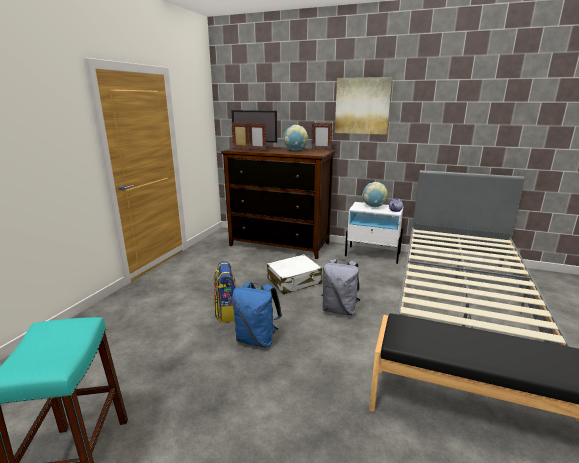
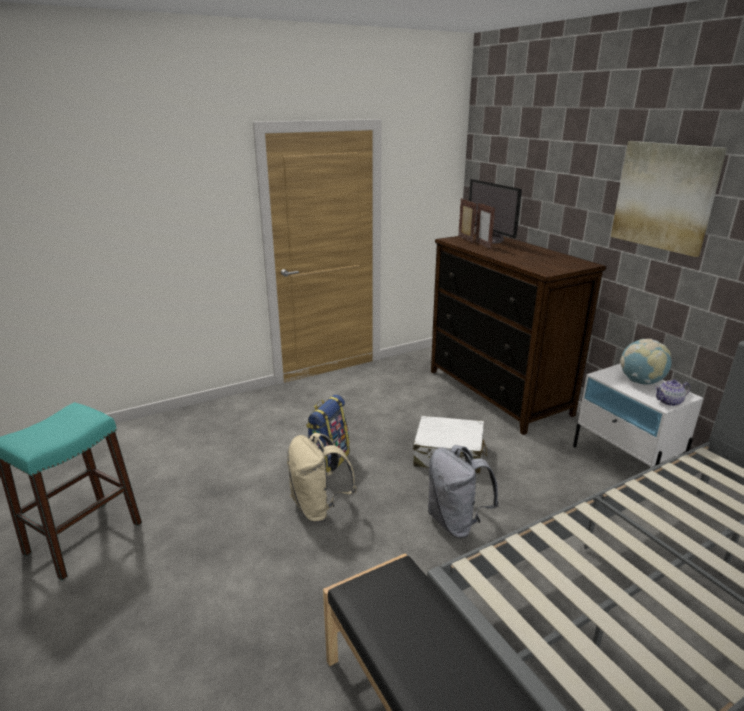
camera: 40 degrees right, 5 degrees up
blue backpack [232,282,282,348] -> beige backpack [287,433,357,522]
globe [283,125,308,151] -> none
picture frame [311,123,333,151] -> none

